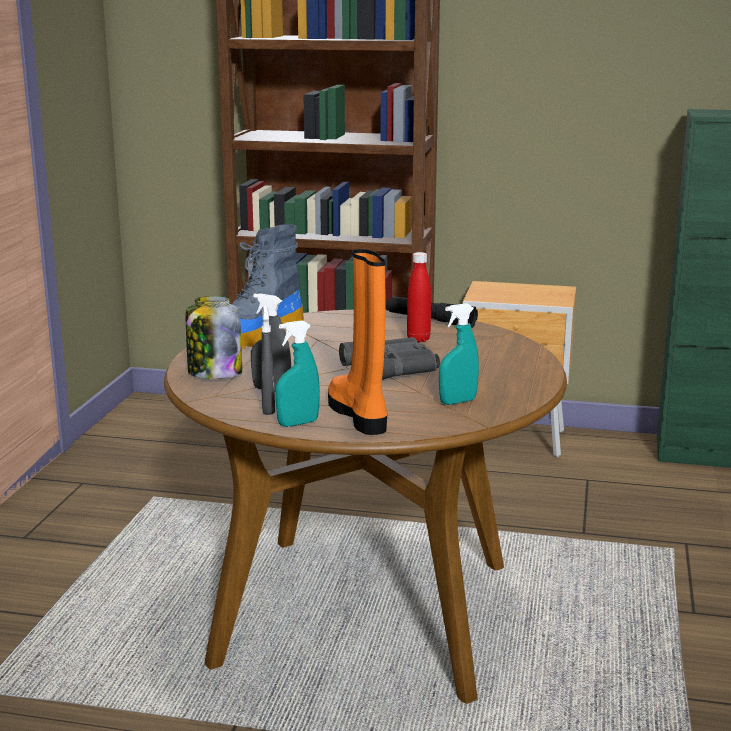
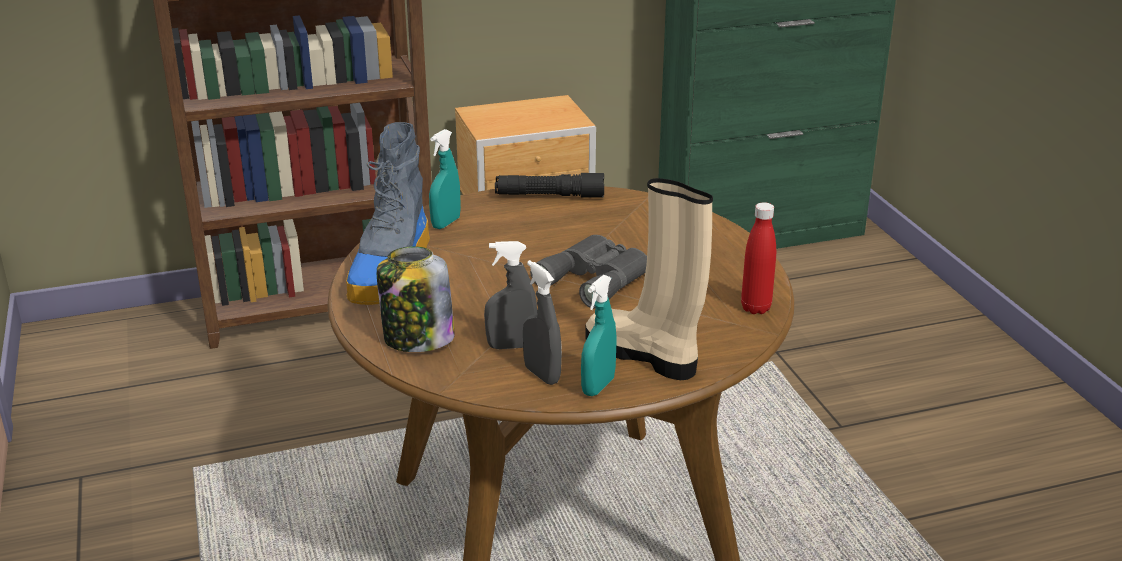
camera: 30 degrees left, 10 degrees up
orange boot [328,249,387,435] -> beige boot [585,178,713,380]
red bottle [407,252,431,342] -> red bottle moved to [741,202,776,314]
turquoise spray bottle [439,303,479,405] -> turquoise spray bottle moved to [429,129,461,229]

